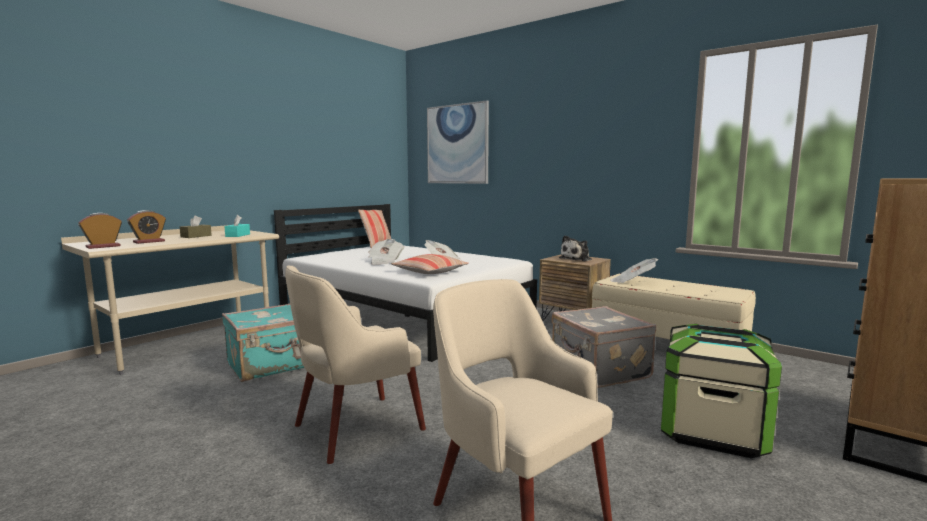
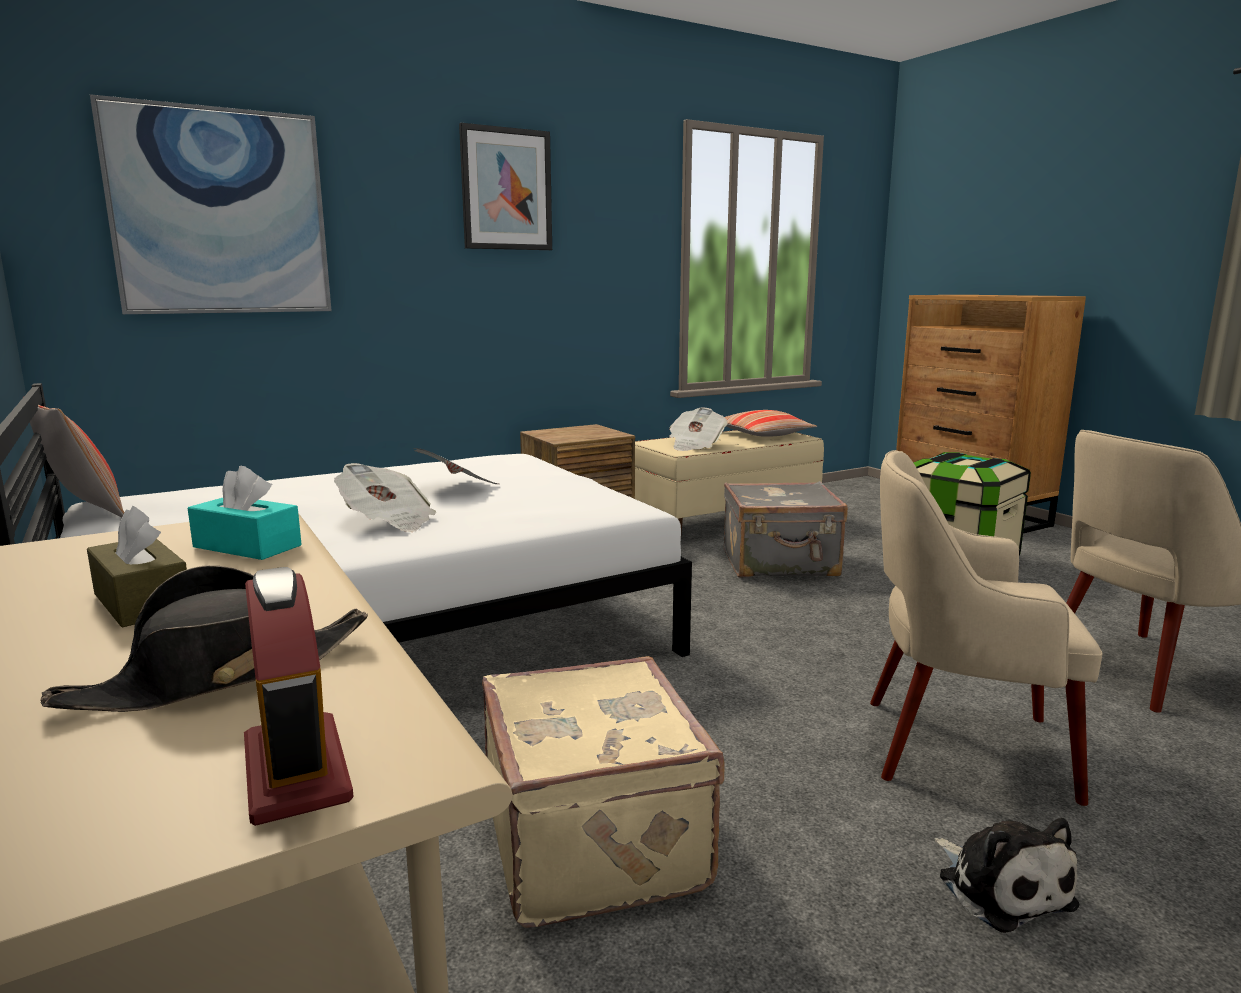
camera: 70 degrees left, 5 degrees up
alarm clock [127,210,166,244] -> black hat [40,566,368,712]
turquoise suitcase [222,304,304,382] -> beige suitcase [482,656,725,928]
beige armchair [285,265,426,464] -> beige armchair turned 120 degrees clockwise [870,450,1103,806]
pillow [391,254,469,274] -> pillow moved to [725,410,817,437]
plush toy [559,235,592,261] -> plush toy moved to [935,818,1079,933]
none -> picture [459,123,552,250]

